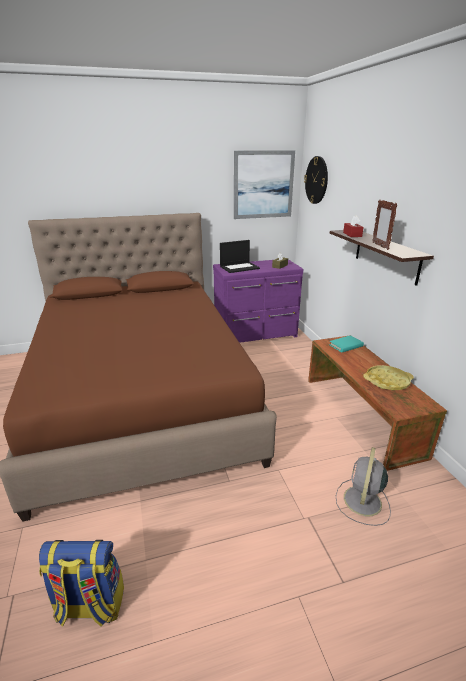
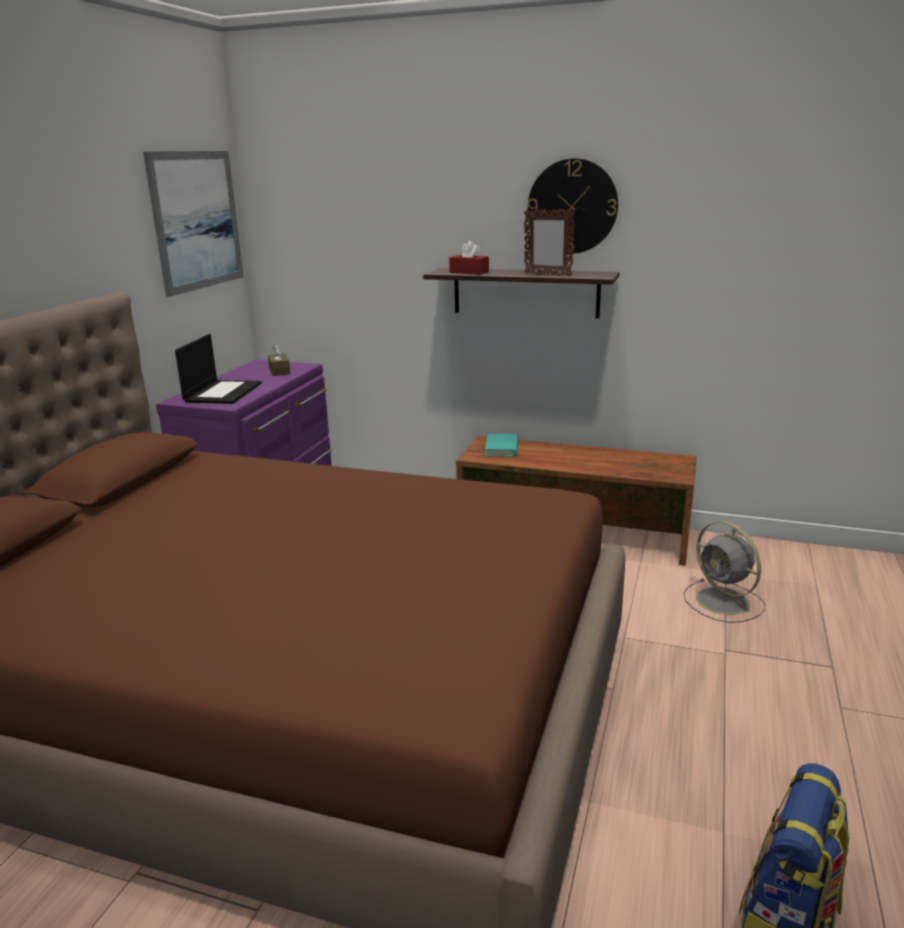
camera: 55 degrees left, 5 degrees down
wall clock [304,156,328,204] -> wall clock moved to [528,158,618,254]
yellow tray [363,365,414,391] -> none

